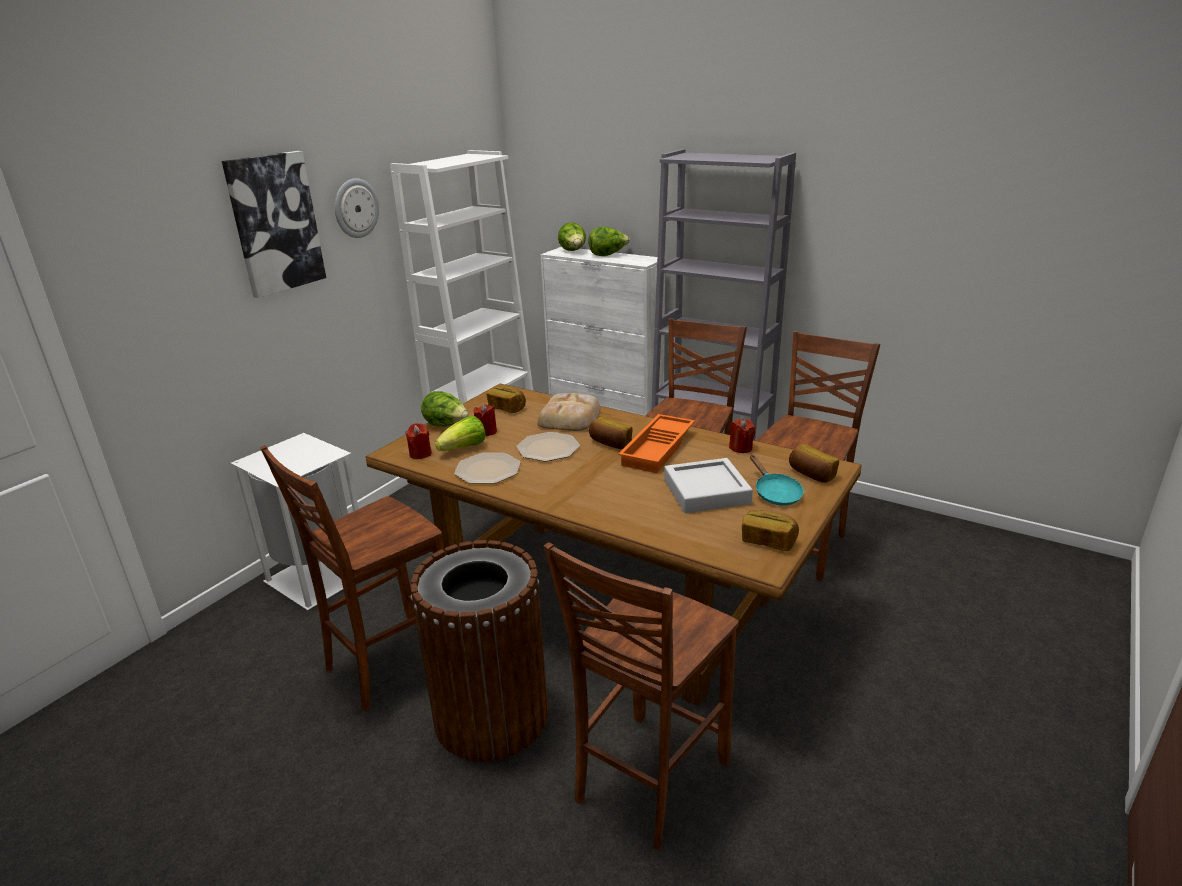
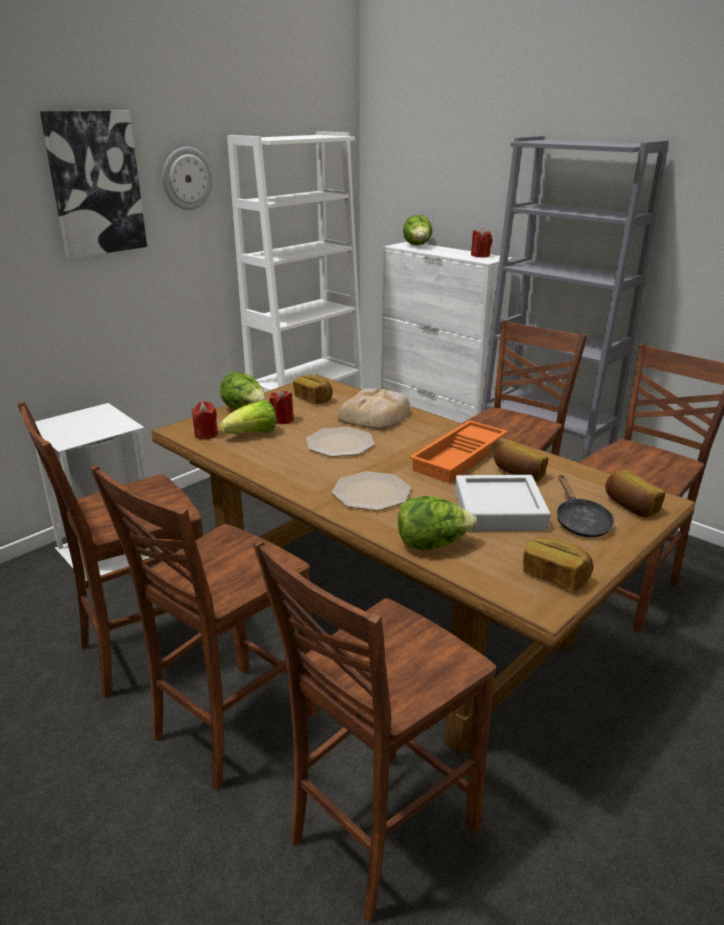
camera: 10 degrees right, 0 degrees up
brown trash can [410,540,548,762] -> brown chair [90,465,317,789]
plate [454,453,521,484] -> plate moved to [332,471,411,511]
lettuce [588,227,630,256] -> lettuce moved to [398,496,477,550]
bread [589,417,633,449] -> bread moved to [494,441,548,482]
red candle [729,419,755,453] -> red candle moved to [471,228,492,257]
turquoise frying pan [750,455,804,506] -> black frying pan [557,475,614,537]

